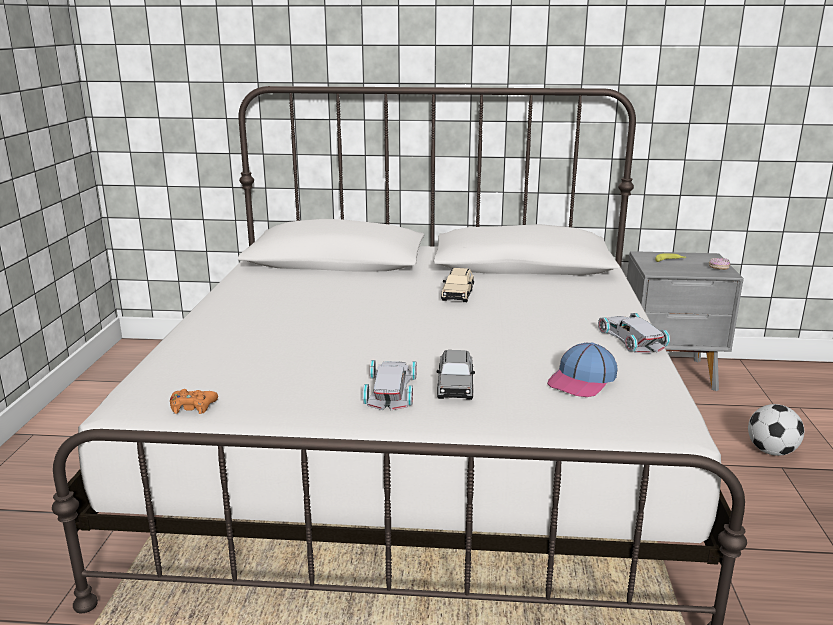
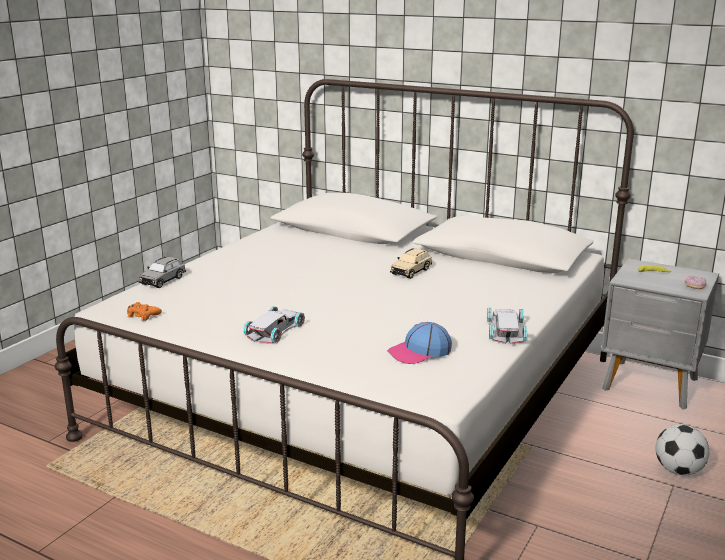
camera: 25 degrees right, 0 degrees up
grey toy car [437,350,475,400] -> grey toy car moved to [139,257,186,288]

